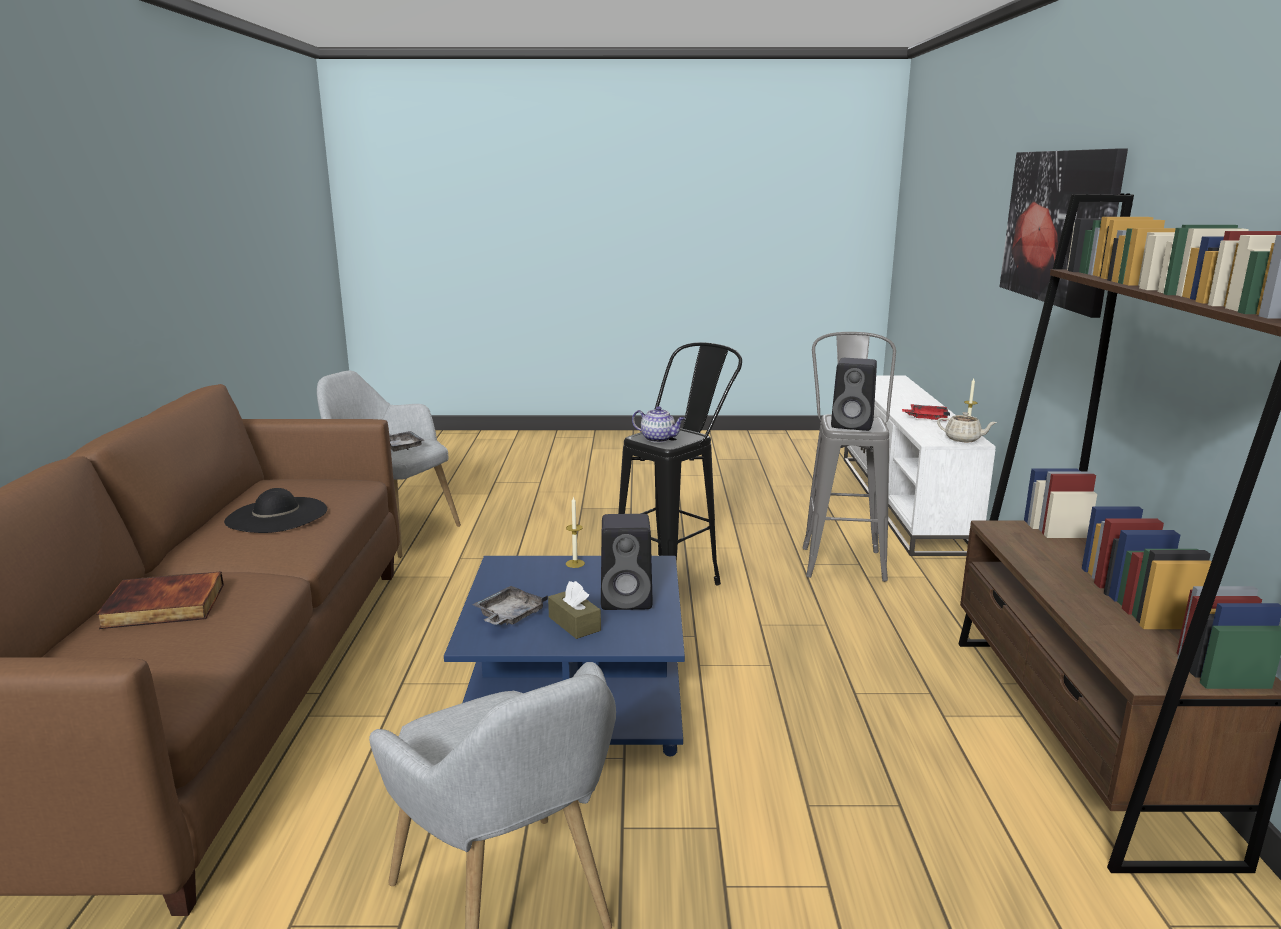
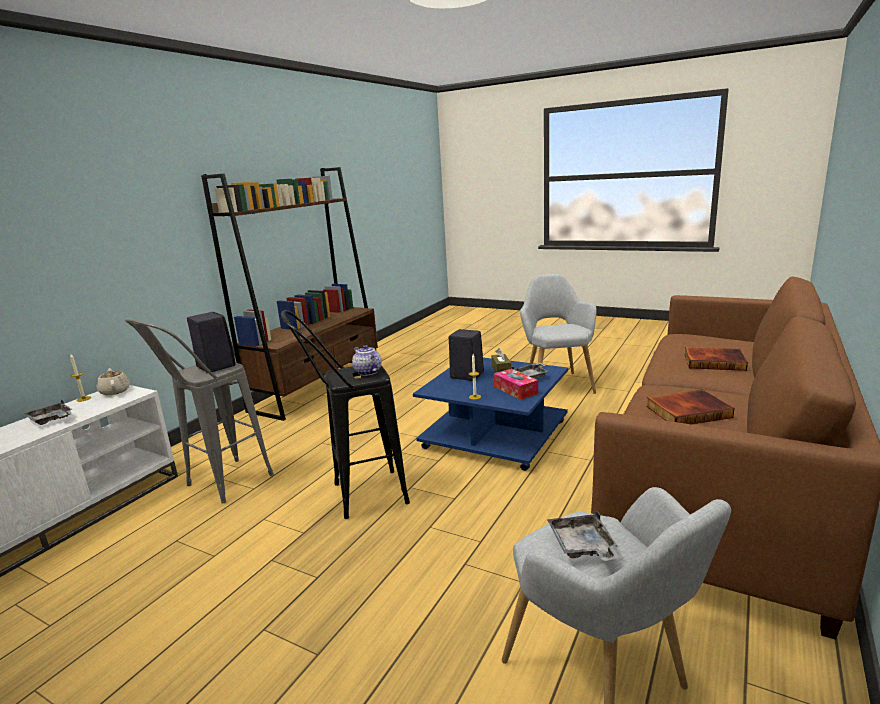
camera: 150 degrees left, 0 degrees up
black hat [224,488,327,533] -> book [646,389,734,424]
red tray [902,404,950,421] -> grey tray [24,399,73,425]
picture [1000,148,1128,318] -> none
none -> tissue box [494,369,538,400]

